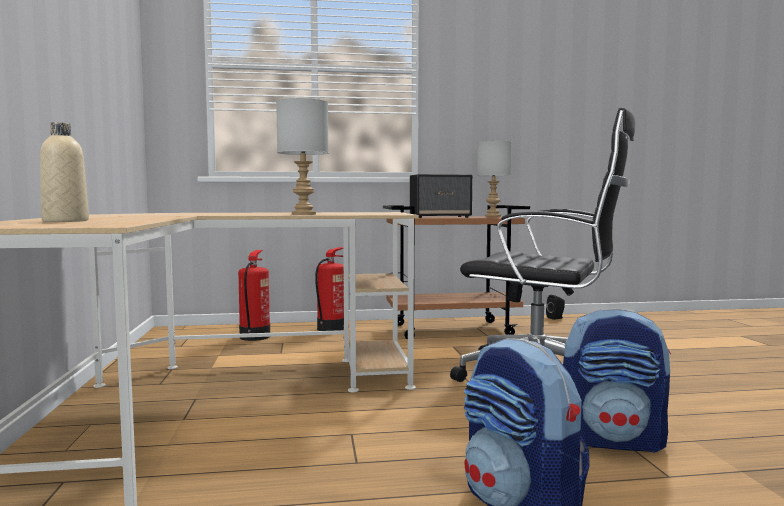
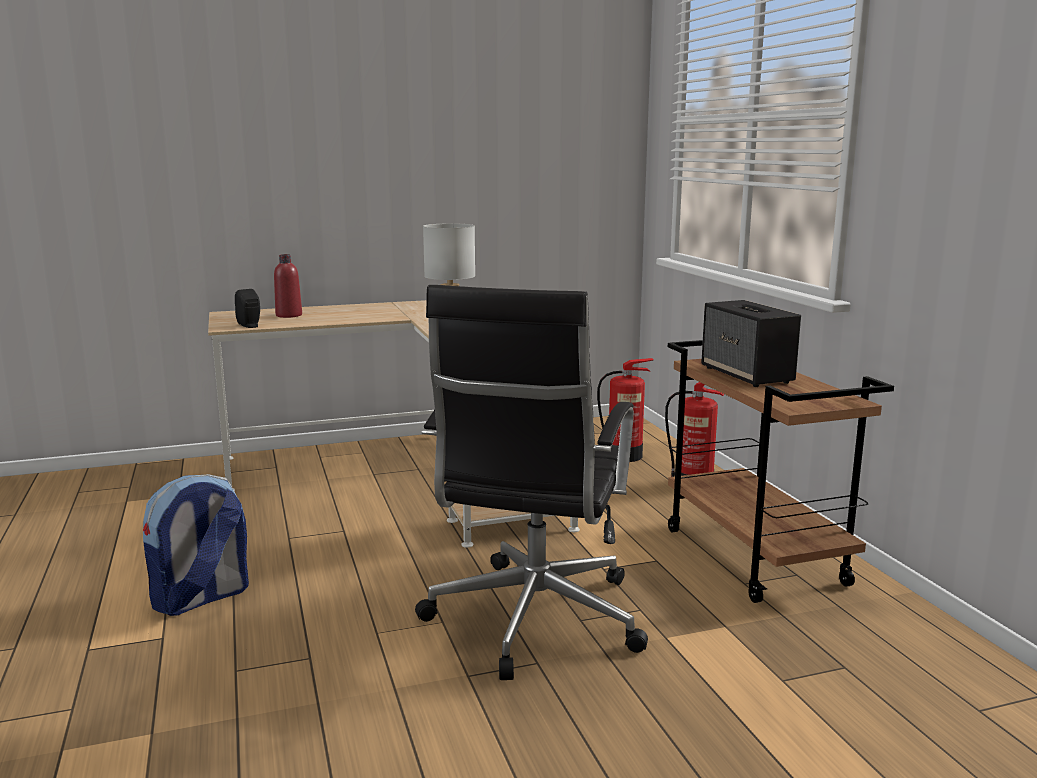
camera: 80 degrees right, 10 degrees up
beige bottle [40,122,89,222] -> red bottle [274,254,302,318]
grey table lamp [477,141,511,217] -> none
black speaker [546,295,565,320] -> black speaker moved to [235,289,260,328]
backpack [563,308,671,453] -> none

